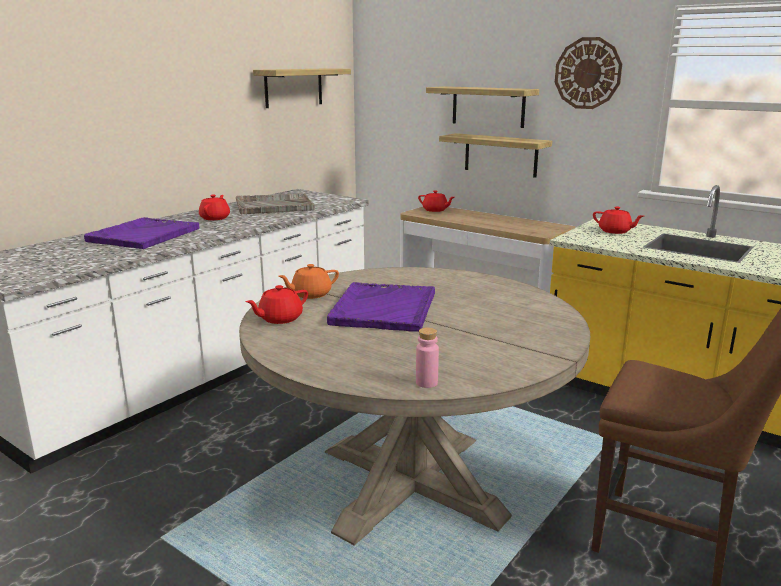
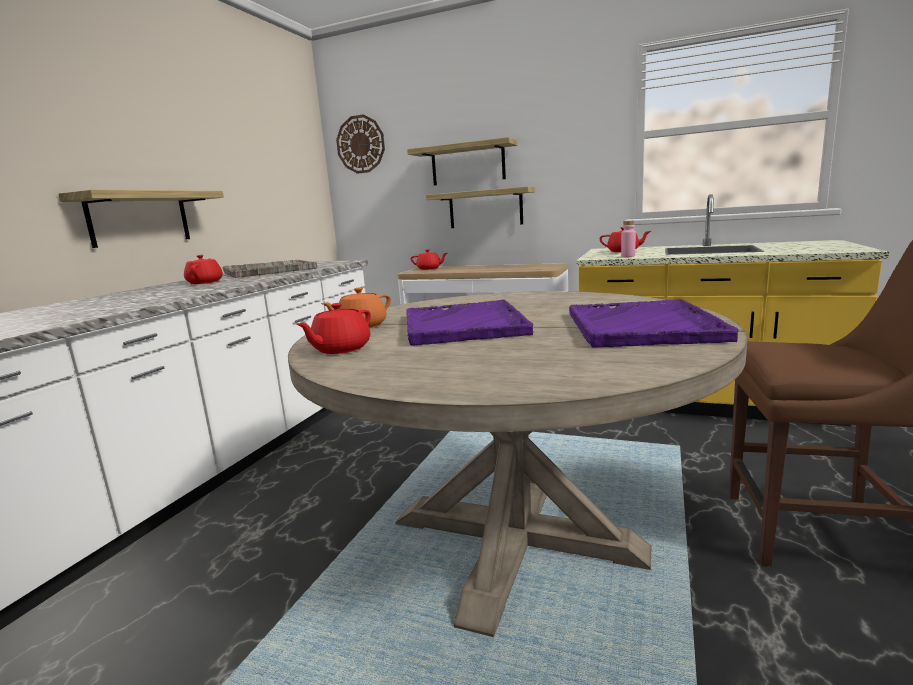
camera: 15 degrees left, 5 degrees down
purple tray [84,217,199,249] -> purple tray moved to [569,299,739,347]
shelf [253,68,351,108] -> shelf moved to [58,190,224,248]
pink bottle [416,328,439,388] -> pink bottle moved to [621,221,636,257]
wall clock [555,37,622,109] -> wall clock moved to [336,114,385,174]

